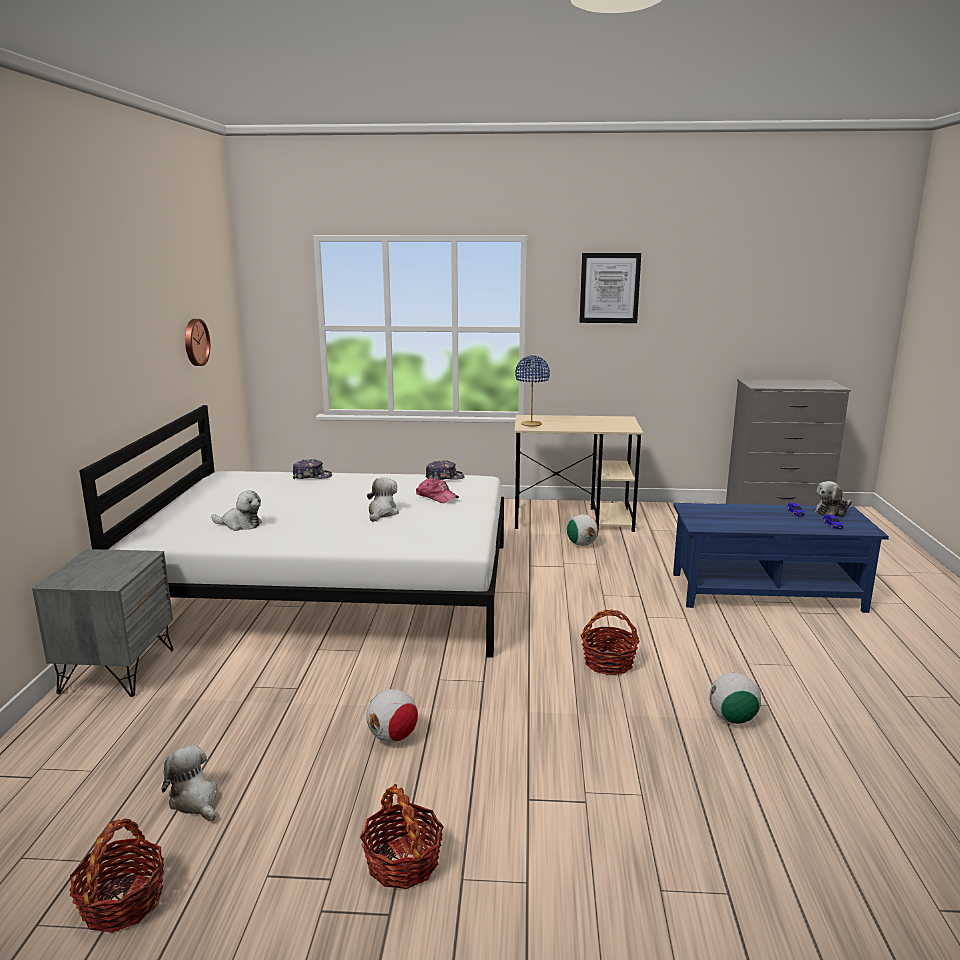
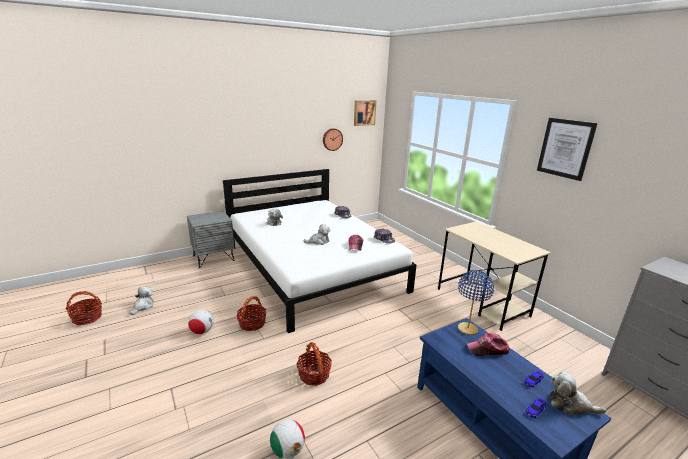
camera: 55 degrees right, 5 degrees up
basket [360,784,444,889] -> basket moved to [237,296,266,331]
blue table lamp [515,356,550,426] -> blue table lamp moved to [458,270,494,335]
football [567,514,599,546] -> none
none -> picture [354,100,377,126]
none -> cap [467,333,510,356]

